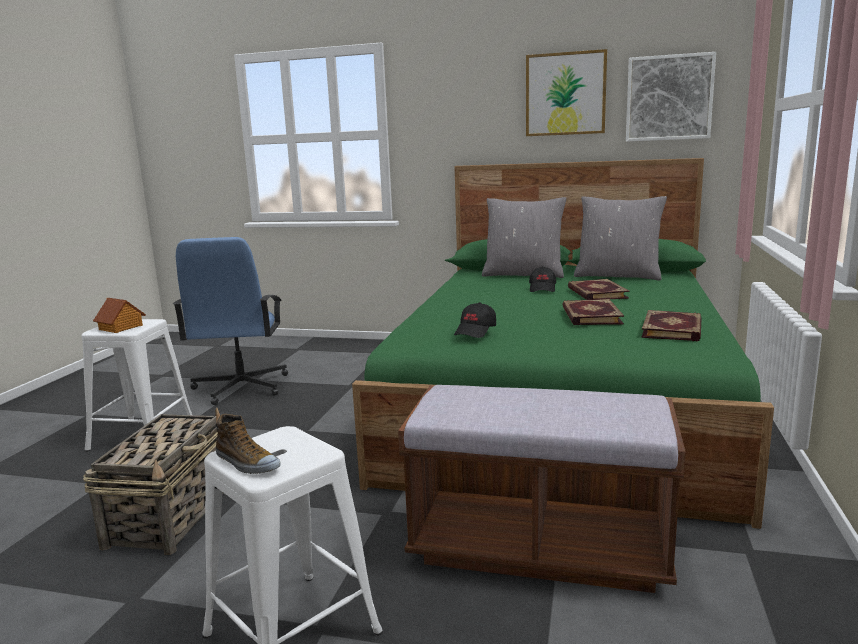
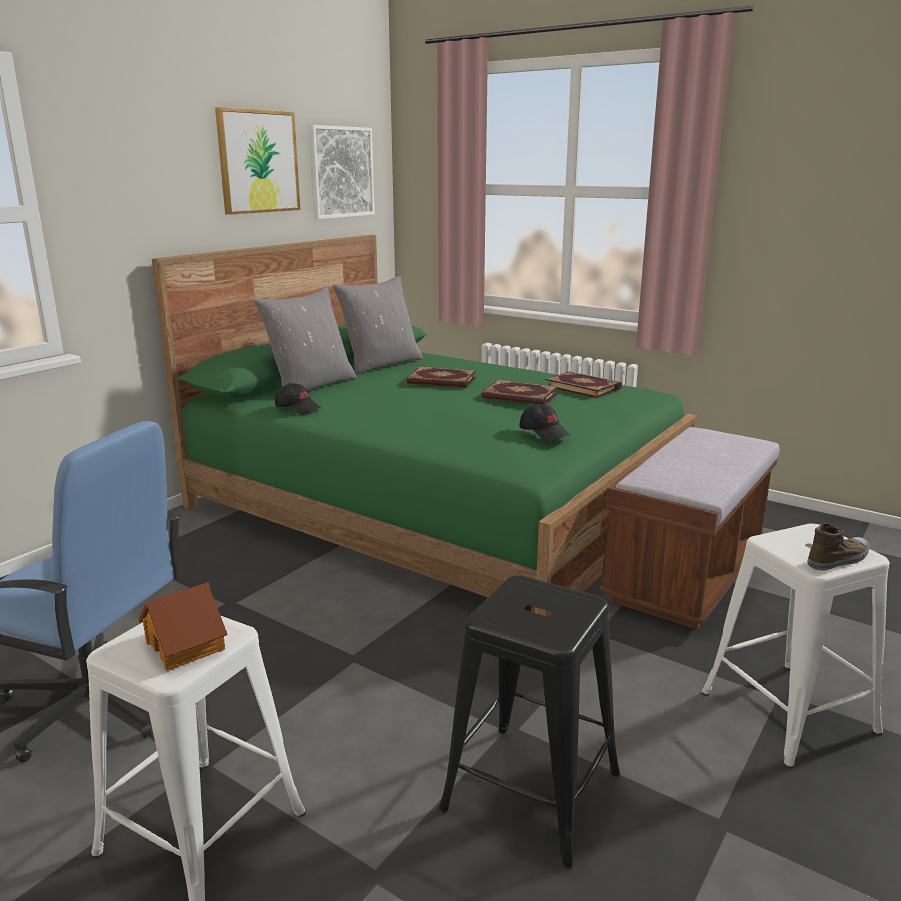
camera: 70 degrees left, 5 degrees up
basket [83,408,223,555] -> black stool [439,575,620,870]
black cap [529,266,556,292] -> black cap moved to [275,383,321,415]

